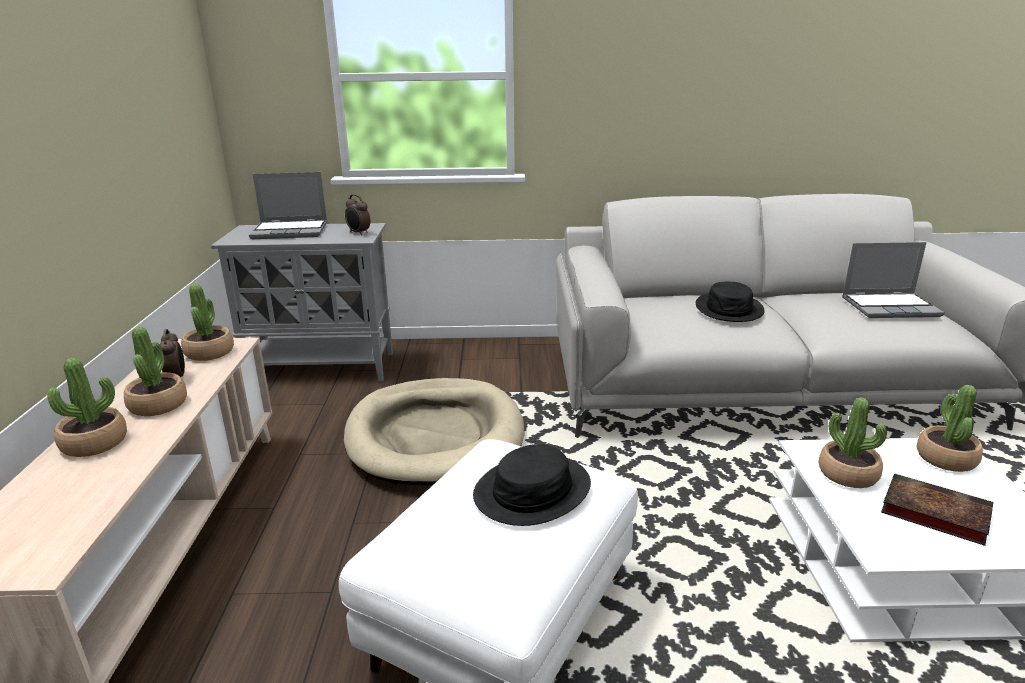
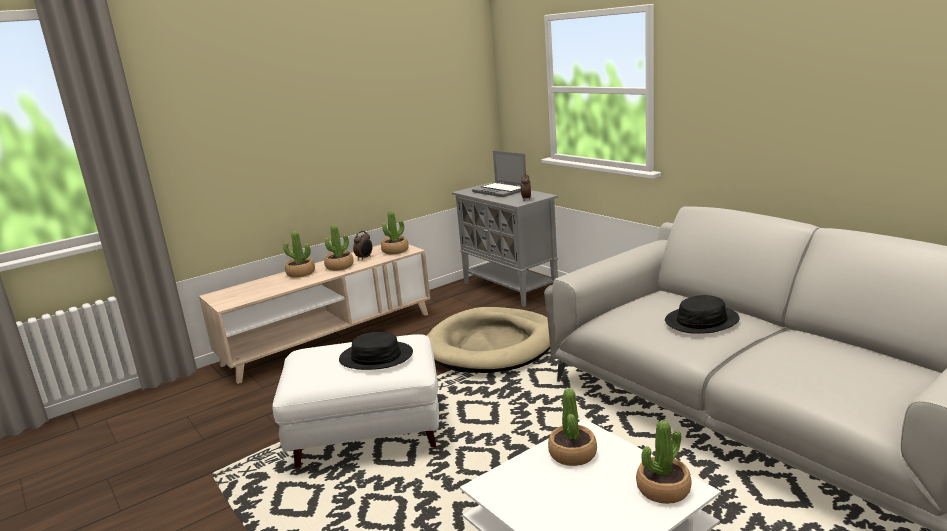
camera: 55 degrees right, 5 degrees down
laptop [842,242,945,318] -> none
book [881,473,994,546] -> none

